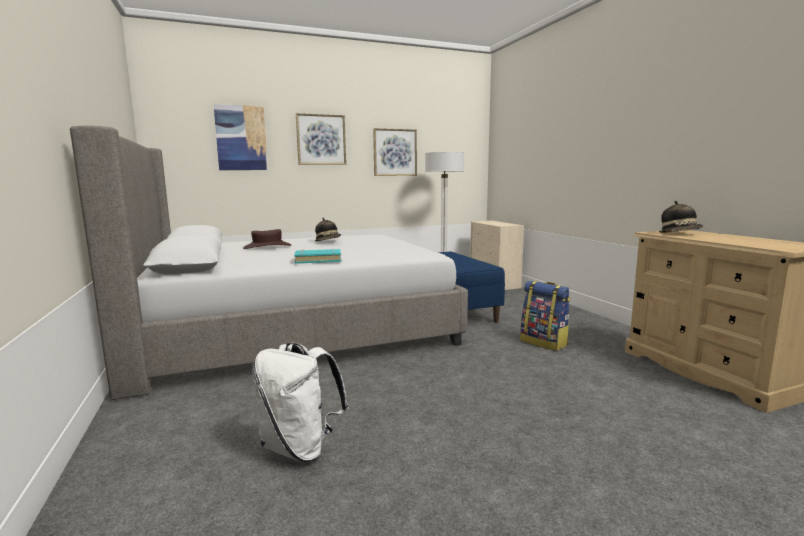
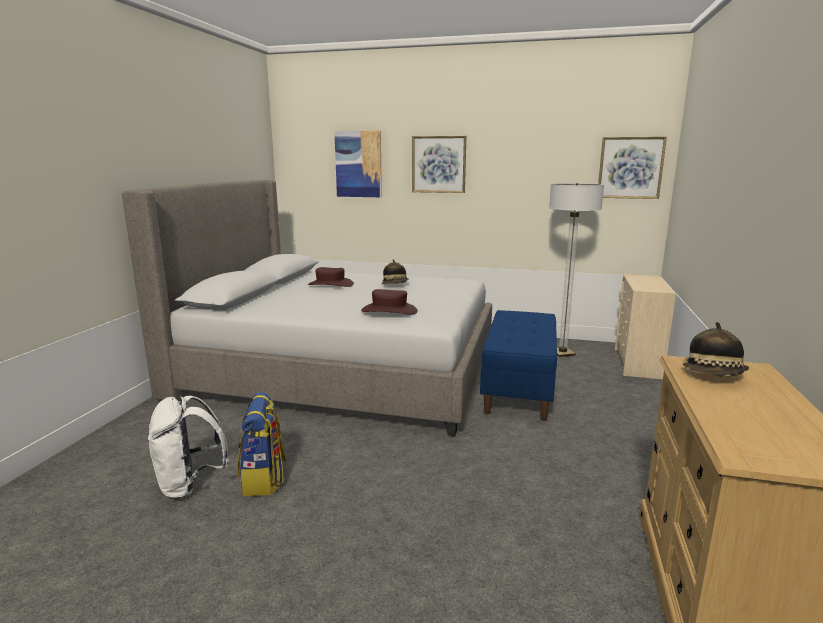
camera: 35 degrees right, 5 degrees up
turquoise book [294,249,341,264] -> none
picture [373,128,417,176] -> picture moved to [598,137,667,199]
backpack [520,281,570,351] -> backpack moved to [238,392,286,496]
none -> brown hat [361,289,418,314]

